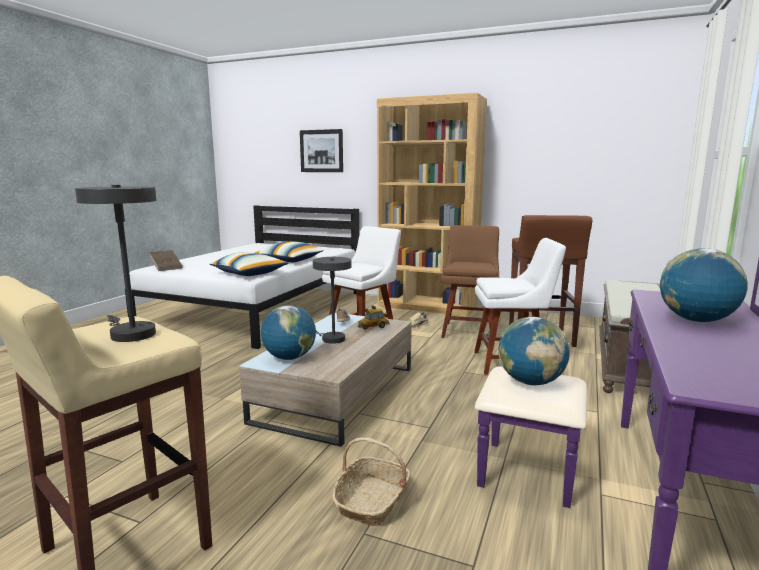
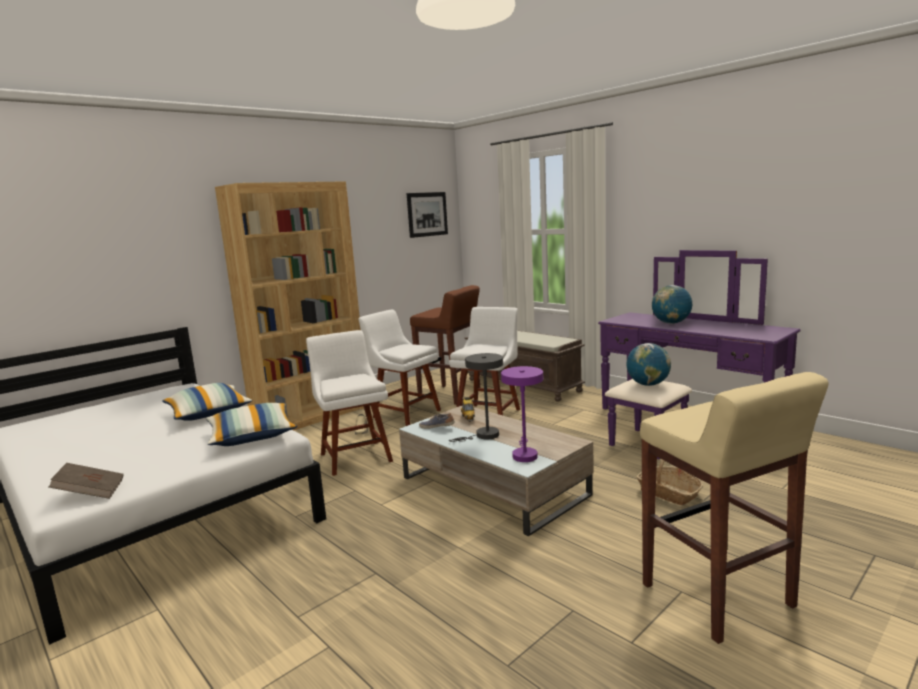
camera: 65 degrees left, 0 degrees up
grey table lamp [75,185,157,342] -> none
globe [261,305,316,360] -> purple table lamp [501,366,543,462]
picture [300,129,343,172] -> picture moved to [407,192,448,238]
brown chair [441,225,499,338] -> white chair [359,309,441,426]

